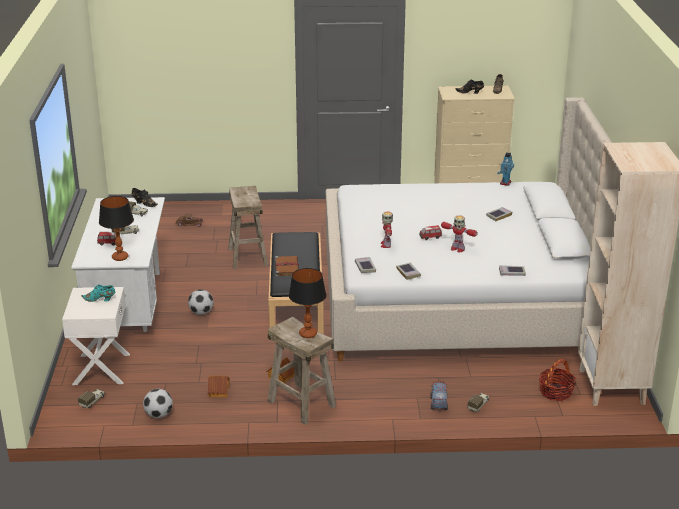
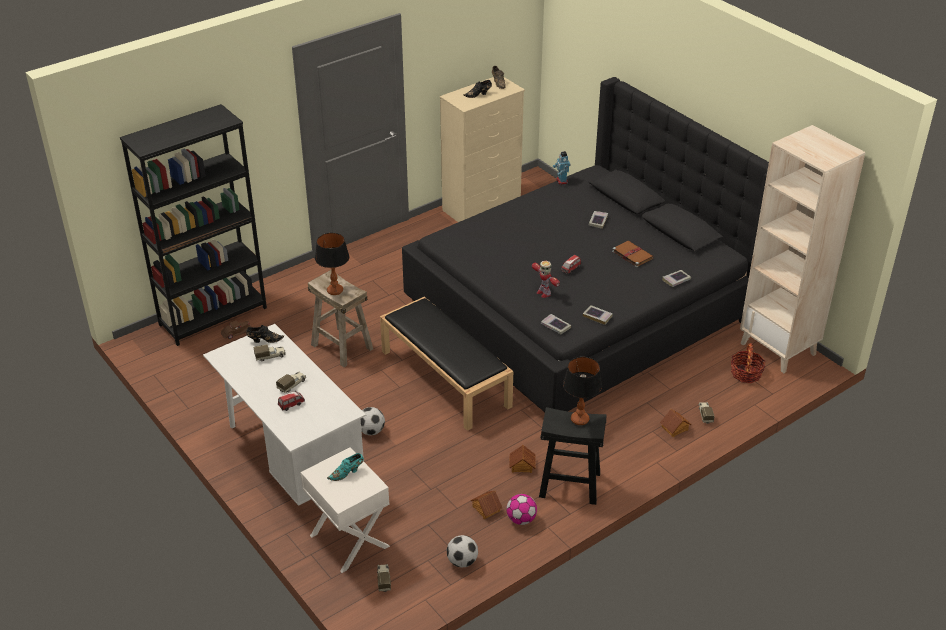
camera: 35 degrees left, 10 degrees up
table lamp [99,196,134,261] -> table lamp moved to [315,233,349,295]
beige stool [267,317,336,425] -> black stool [539,407,607,505]
brown book [275,256,299,277] -> brown book moved to [612,241,654,268]
beige bed [326,97,612,362] -> black bed [402,77,769,412]
toy truck [430,381,448,410] -> toy house [660,409,692,437]
toy robot [441,215,478,253] -> none
none -> black bookcase [120,104,267,346]
none -> football [506,494,537,525]

